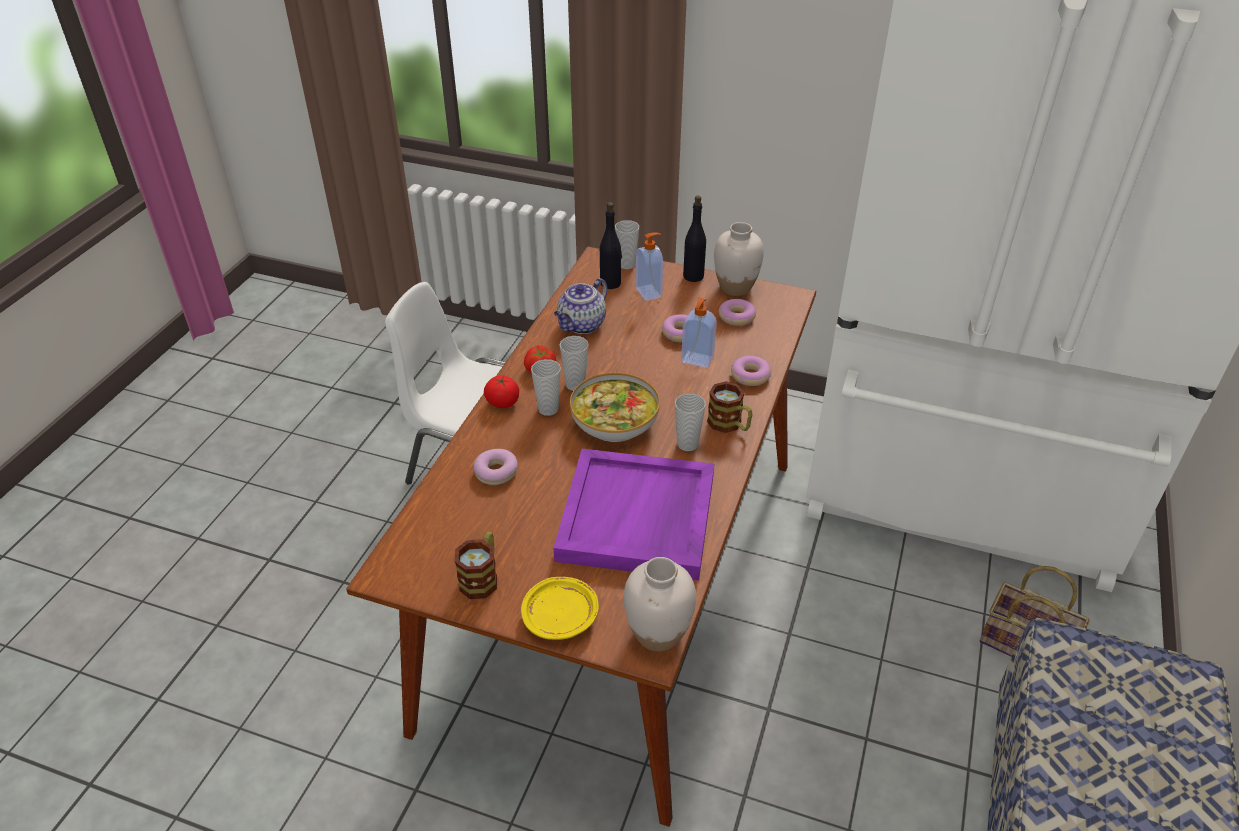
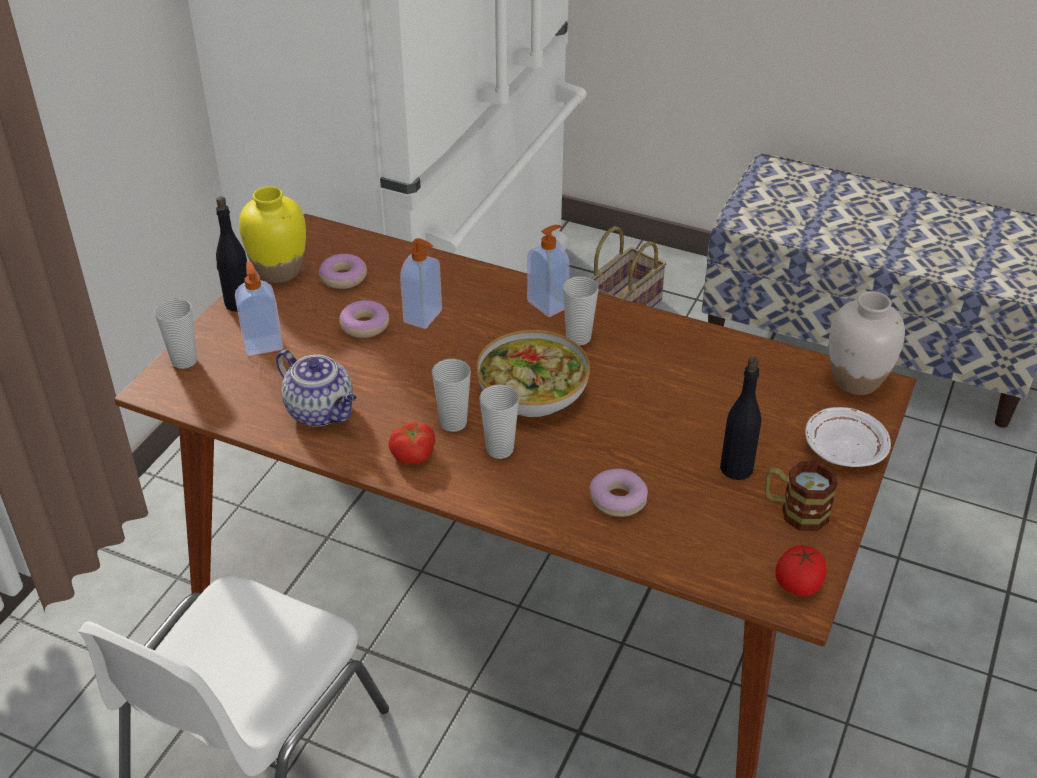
camera: 85 degrees left, 0 degrees up
tomato [484,375,519,408] -> tomato moved to [775,545,827,596]
yellow plate [521,577,599,640] -> white plate [805,407,891,467]
purple tray [553,449,714,580] -> none
black bottle [600,202,622,289] -> black bottle moved to [720,357,762,480]
mug [707,381,752,433] -> soap dispenser [527,225,570,317]
white vase [714,222,764,296] -> yellow vase [239,186,306,283]
donut [731,356,771,386] -> none

